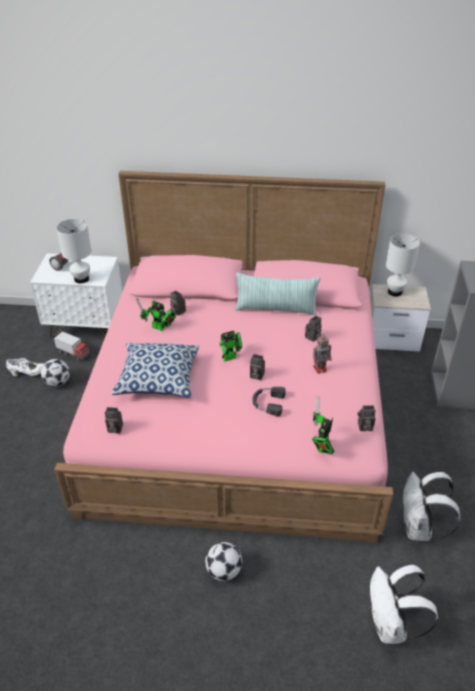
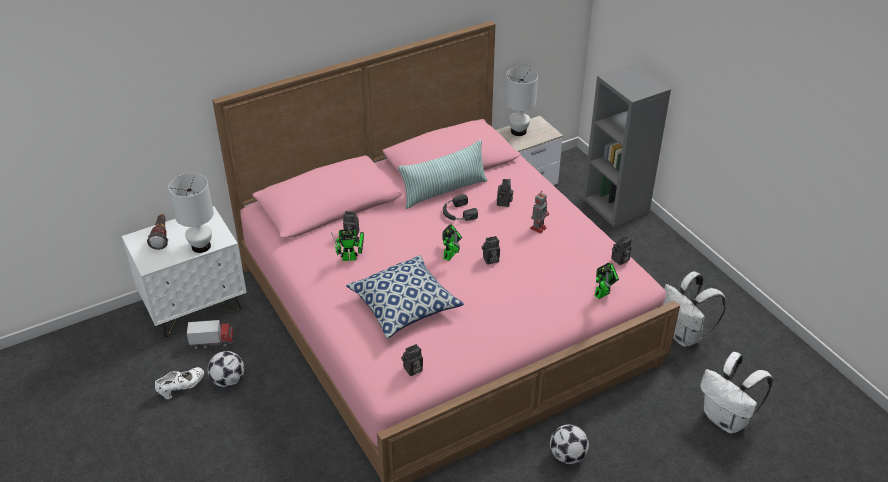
camera: 35 degrees left, 0 degrees up
black headphones [253,387,286,416] -> black headphones moved to [443,194,478,221]
toy robot [312,395,334,454] -> toy robot turned 120 degrees counterclockwise [594,263,619,299]

